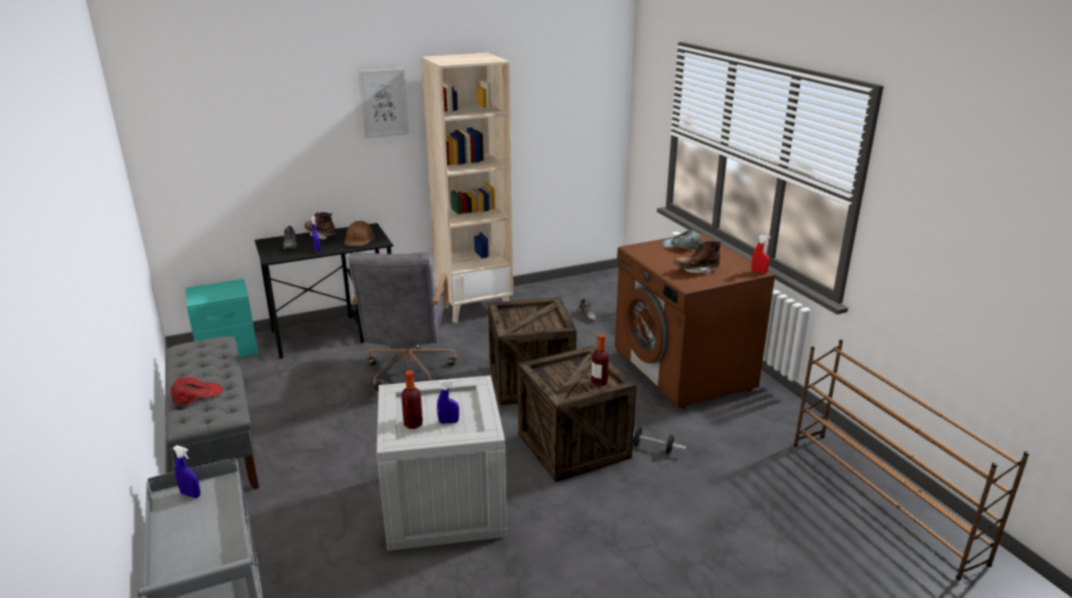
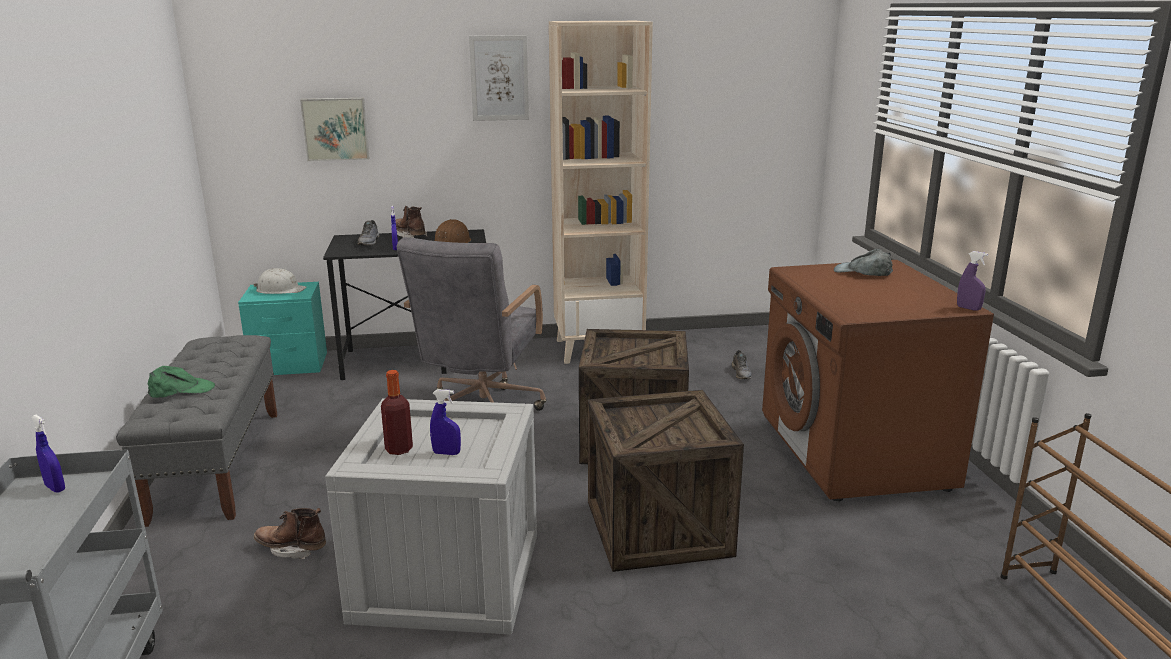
camera: 15 degrees right, 5 degrees down
red cap [170,377,223,405] -> green cap [147,366,215,398]
bottle [591,334,609,386] -> none
dumbbell [633,427,686,454] -> none
brown boot [673,240,722,273] -> brown boot moved to [254,508,326,559]
red spray bottle [751,235,771,273] -> purple spray bottle [957,251,988,311]
none -> white hard hat [254,268,307,294]
none -> picture [300,98,369,161]

